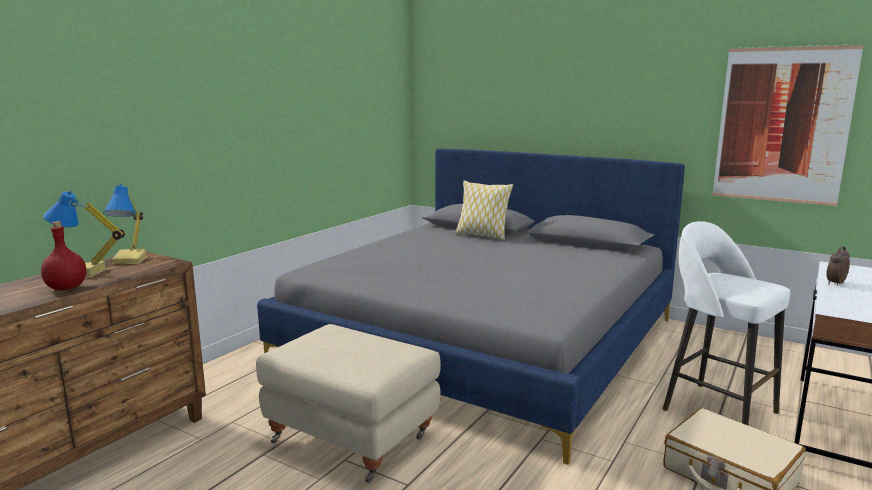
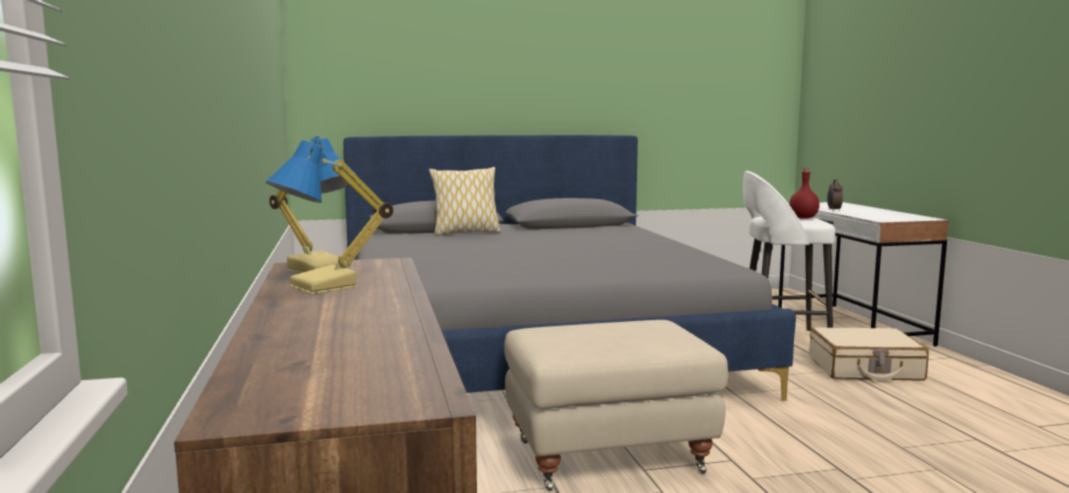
camera: 45 degrees left, 5 degrees down
red bottle [41,221,86,290] -> red bottle moved to [789,168,820,219]
picture [712,45,863,206] -> none

